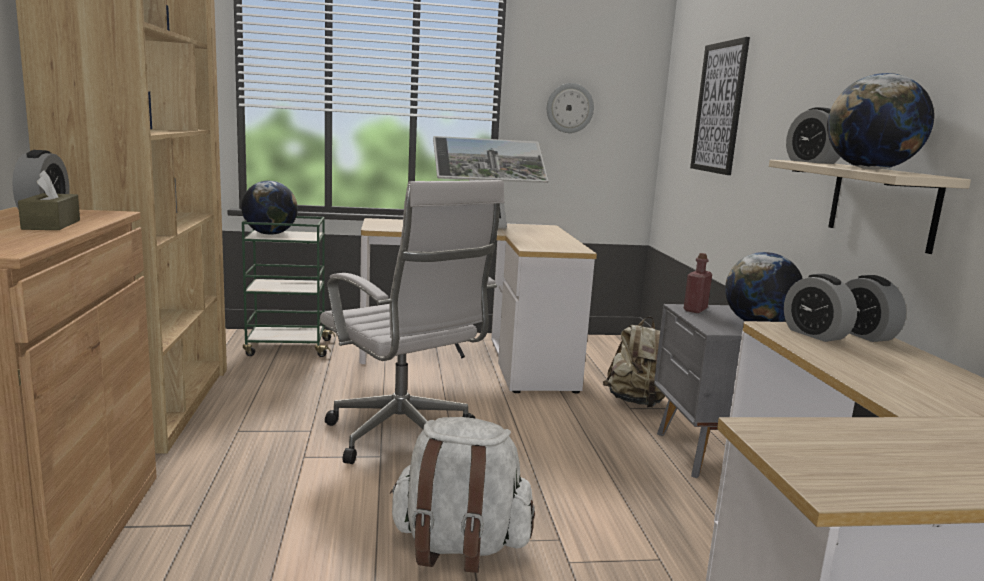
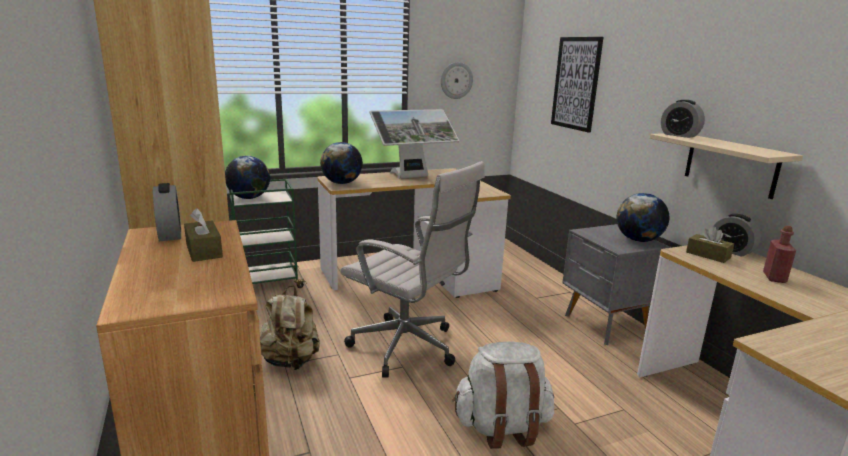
camera: 15 degrees left, 5 degrees up
beige backpack [603,317,665,408] -> beige backpack moved to [260,285,320,370]
red bottle [683,253,712,313] -> red bottle moved to [763,226,796,283]
alarm clock [784,274,857,342] -> brown tissue box [686,226,734,263]
globe [827,73,934,169] -> globe moved to [320,142,363,184]

